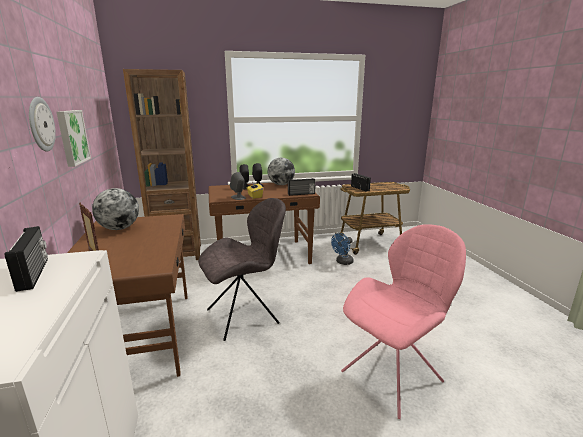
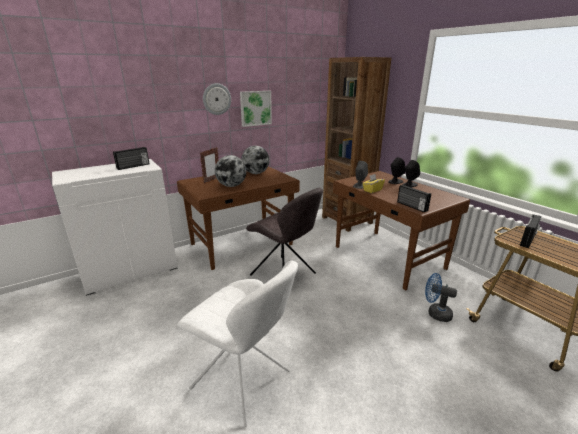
camera: 70 degrees right, 5 degrees up
globe [268,158,295,185] -> globe moved to [215,155,246,187]
pink chair [341,224,466,419] -> white chair [177,261,298,427]

